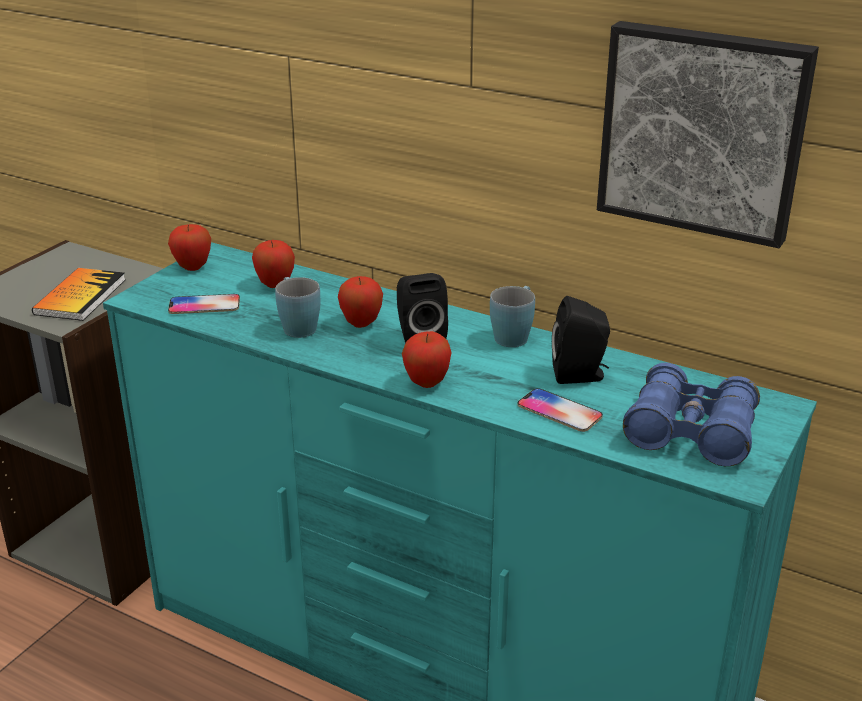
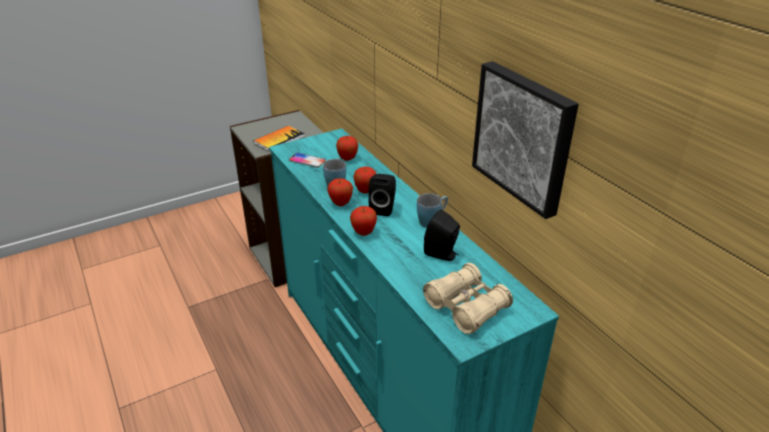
camera: 30 degrees right, 5 degrees up
apple [168,224,211,271] -> apple moved to [327,178,353,206]
phone [518,388,603,432] -> none
blue binoculars [623,363,760,466] -> beige binoculars [423,263,513,334]

